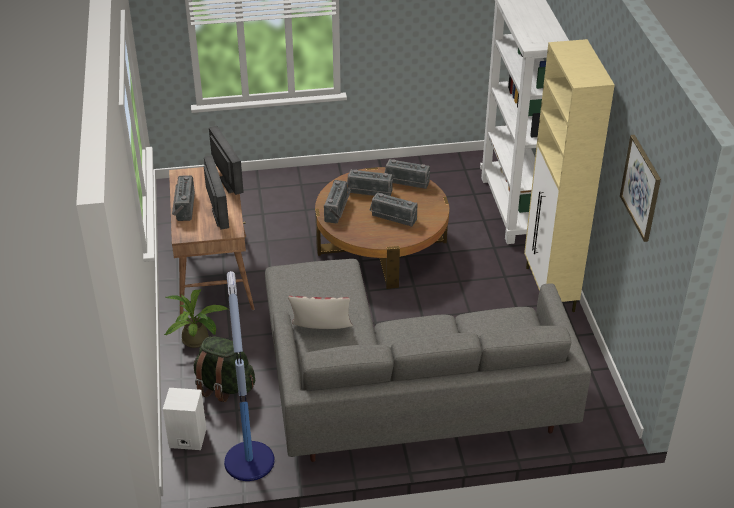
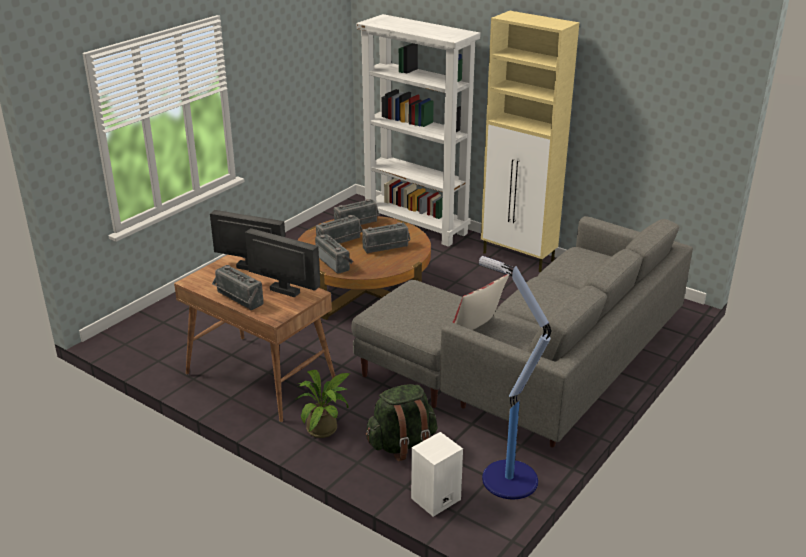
camera: 45 degrees left, 10 degrees down
picture [620,135,661,242] -> none

